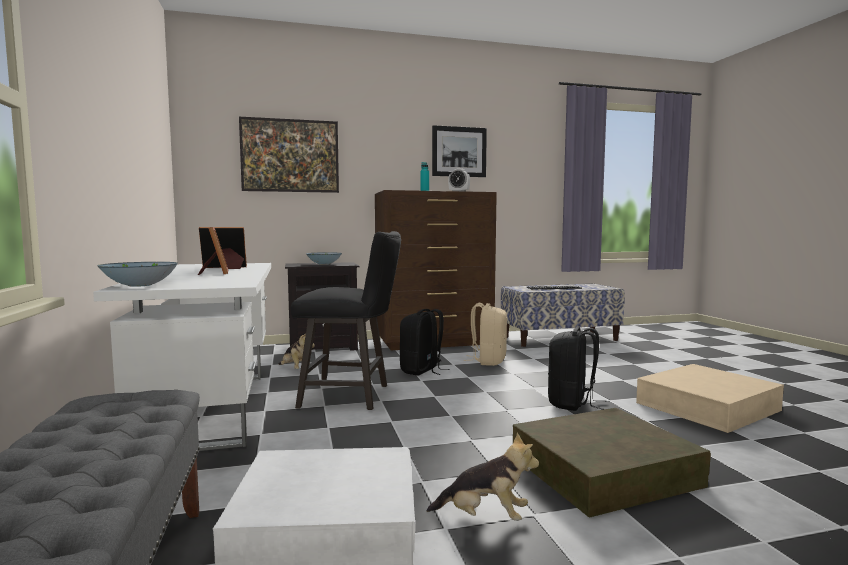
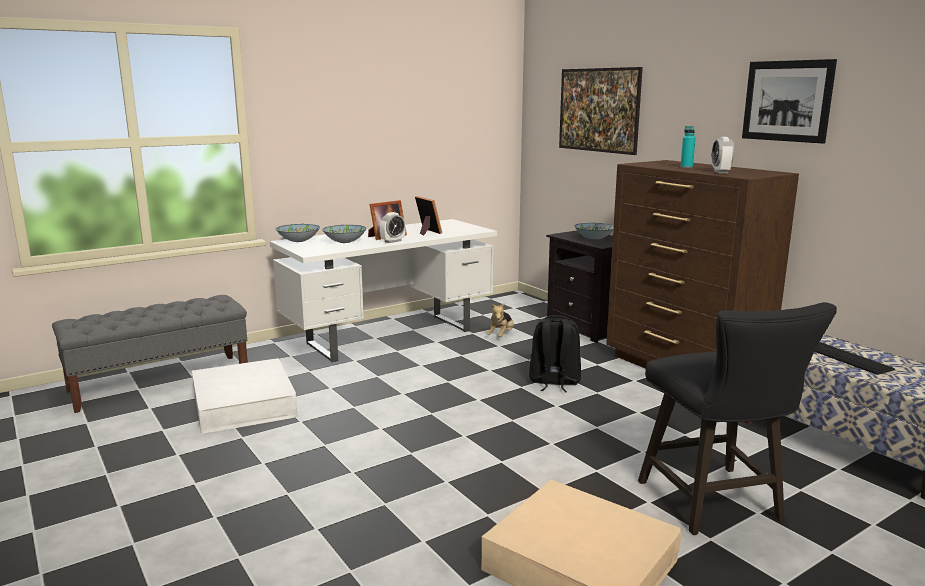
camera: 70 degrees right, 10 degrees up
black stool [291,231,401,410] -> black stool moved to [638,302,837,535]
plush toy [427,432,539,521] -> none
beige backpack [464,303,507,366] -> none
brown storage box [513,408,711,518] -> none
black backpack [548,327,607,411] -> none
none -> bowl [322,225,367,243]
none -> alarm clock [380,212,406,243]

